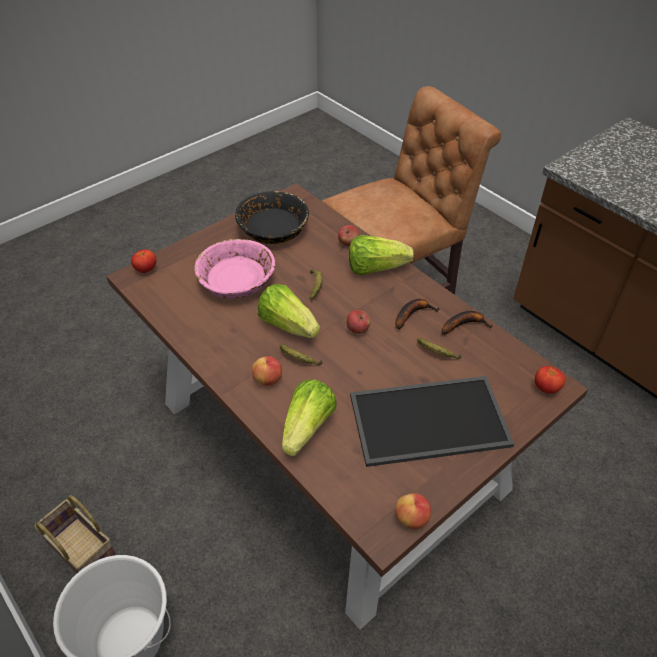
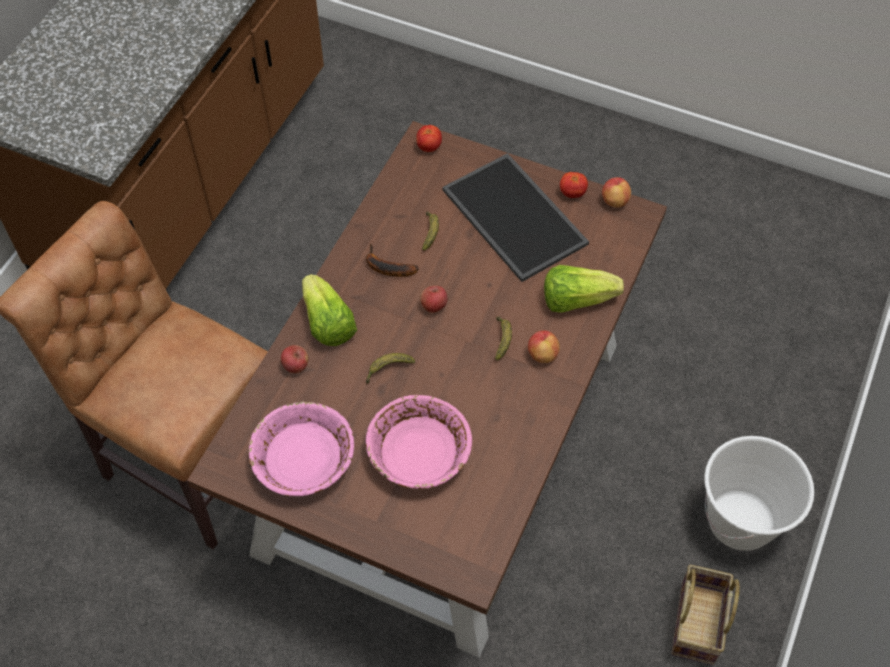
camera: 115 degrees left, 10 degrees up
tomato [131,249,156,273] -> tomato moved to [560,172,588,198]
black bowl [235,191,309,244] -> pink bowl [249,401,354,496]
lettuce [258,284,320,338] -> none
banana [442,311,493,335] -> none

